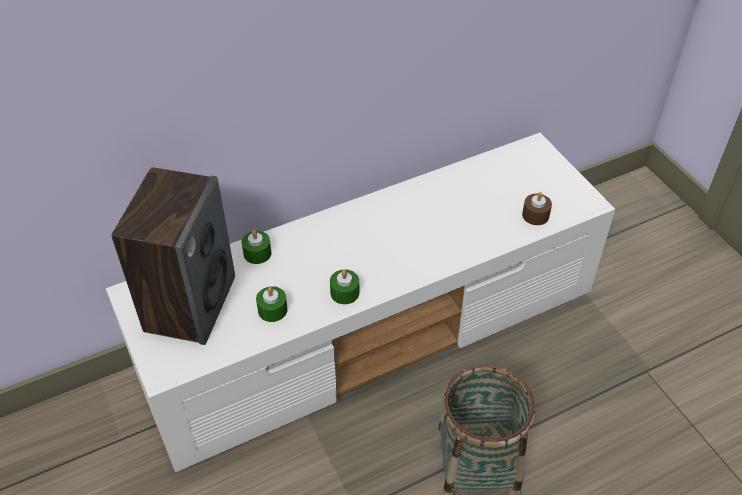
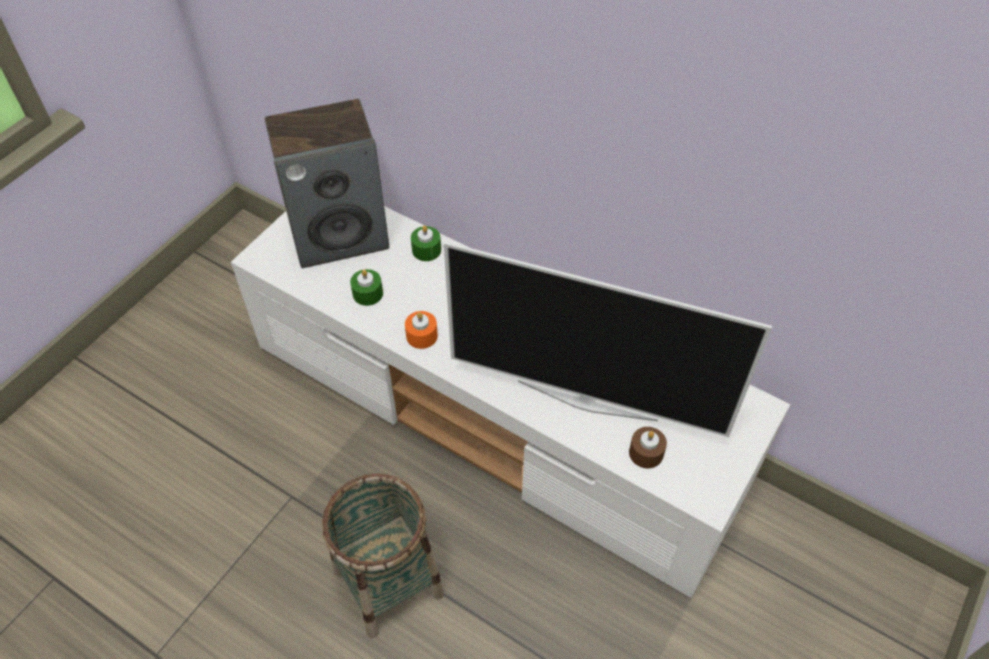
camera: 60 degrees right, 5 degrees up
green candle [330,269,359,304] -> orange candle [405,311,438,349]
none -> television [444,242,772,437]

